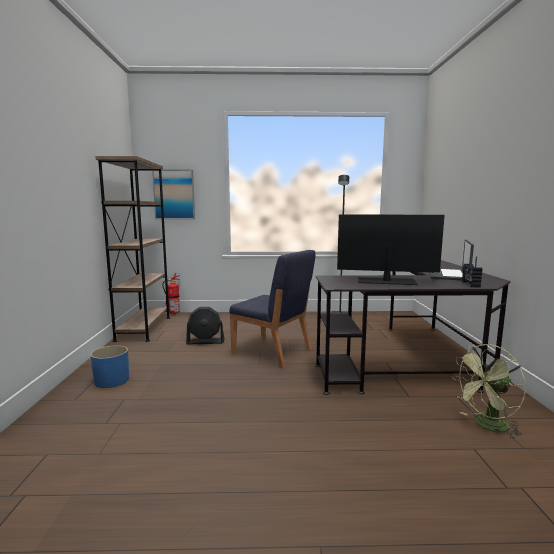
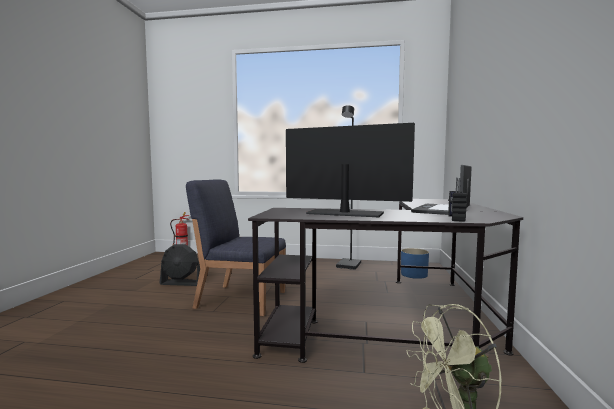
camera: 10 degrees right, 5 degrees down
blue planter [90,345,129,388] -> blue planter moved to [401,248,429,279]
brown bookcase [95,156,170,342] -> none
picture [152,170,195,219] -> none
blue chair [229,250,316,368] -> blue chair turned 150 degrees clockwise [186,179,286,316]

